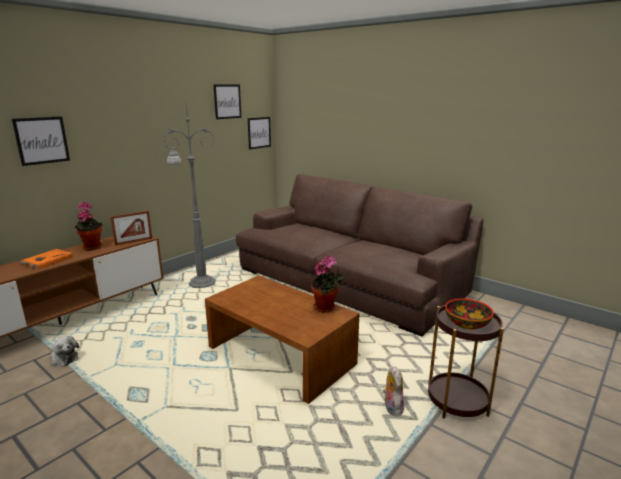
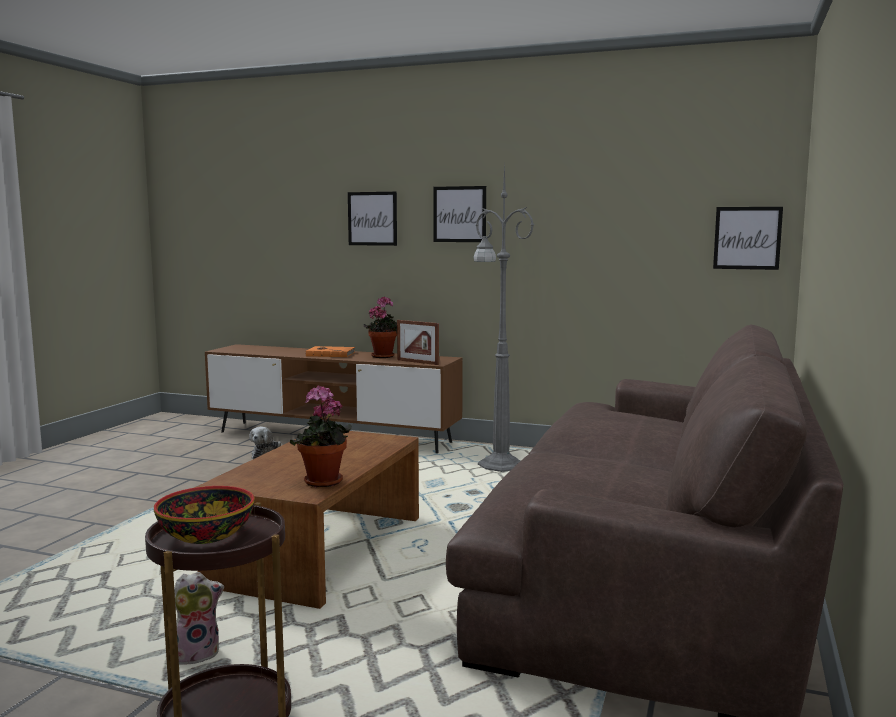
camera: 70 degrees right, 10 degrees down
picture [213,84,241,119] -> picture moved to [434,186,486,242]

